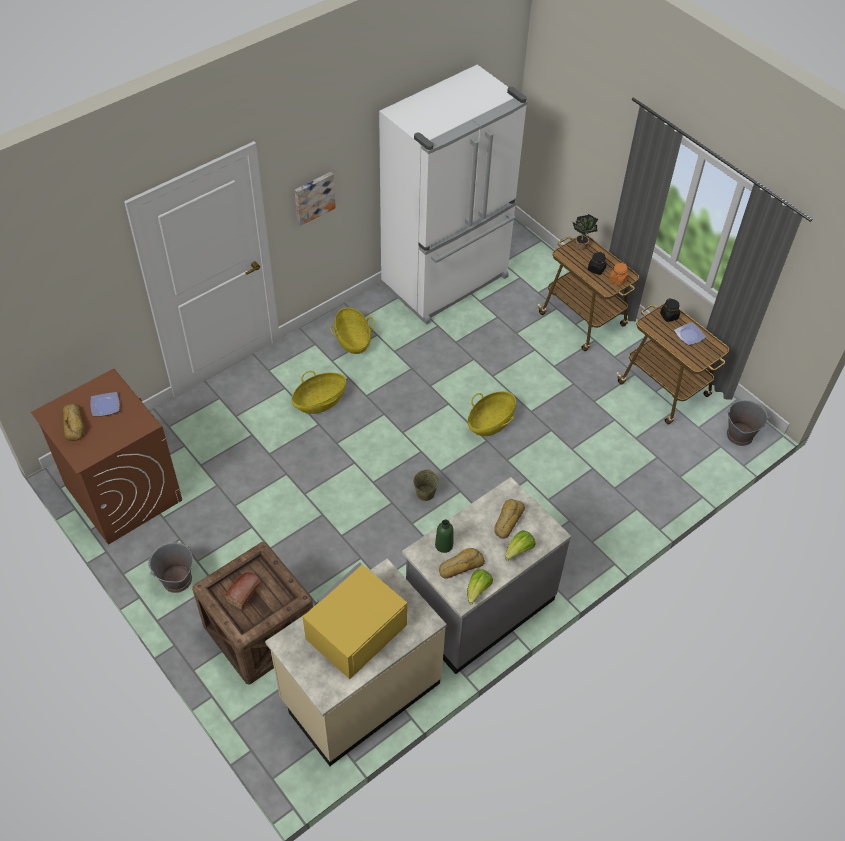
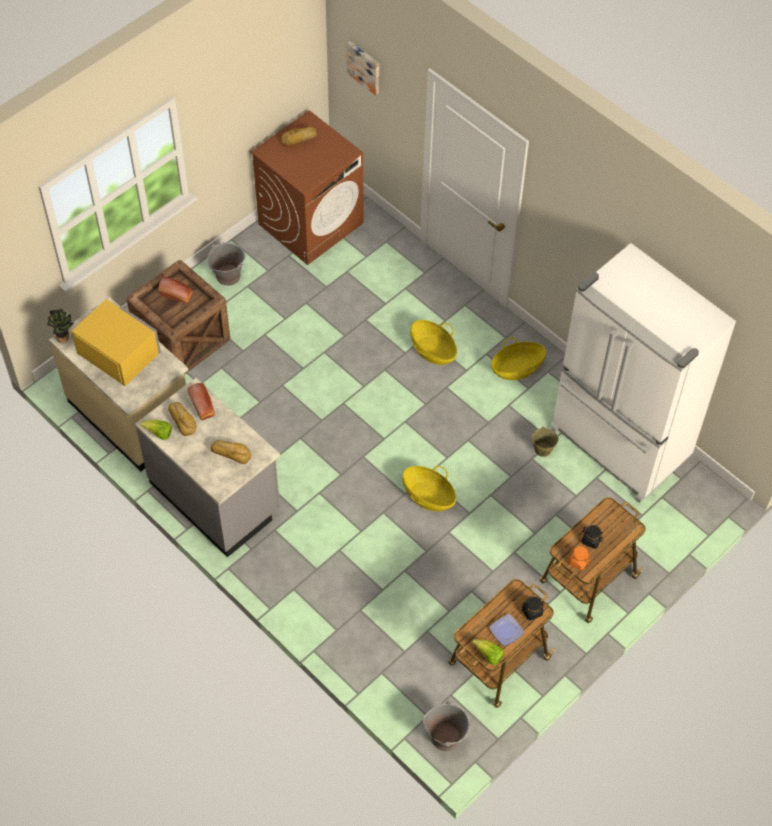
camera: 85 degrees right, 5 degrees up
plate [90,392,120,416] -> none
picture [295,172,336,226] -> picture moved to [346,41,379,95]
beige bucket [413,470,439,501] -> beige bucket moved to [531,428,559,457]
green bottle [435,520,454,553] -> bread [187,383,215,420]
lettuce [505,530,535,561] -> lettuce moved to [472,639,504,665]
potted plant [573,214,598,250] -> potted plant moved to [47,309,74,343]

